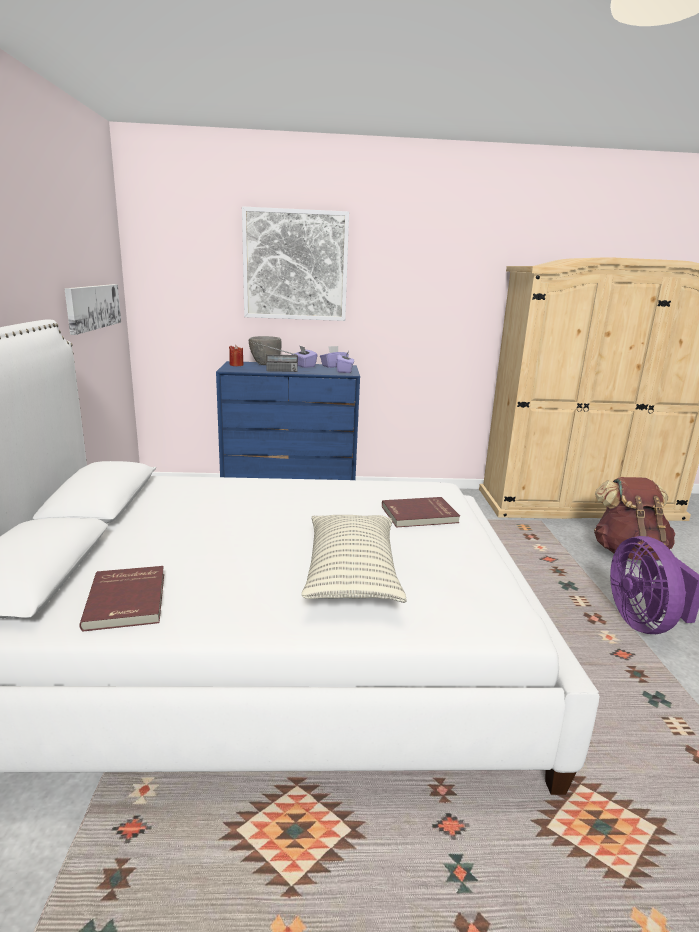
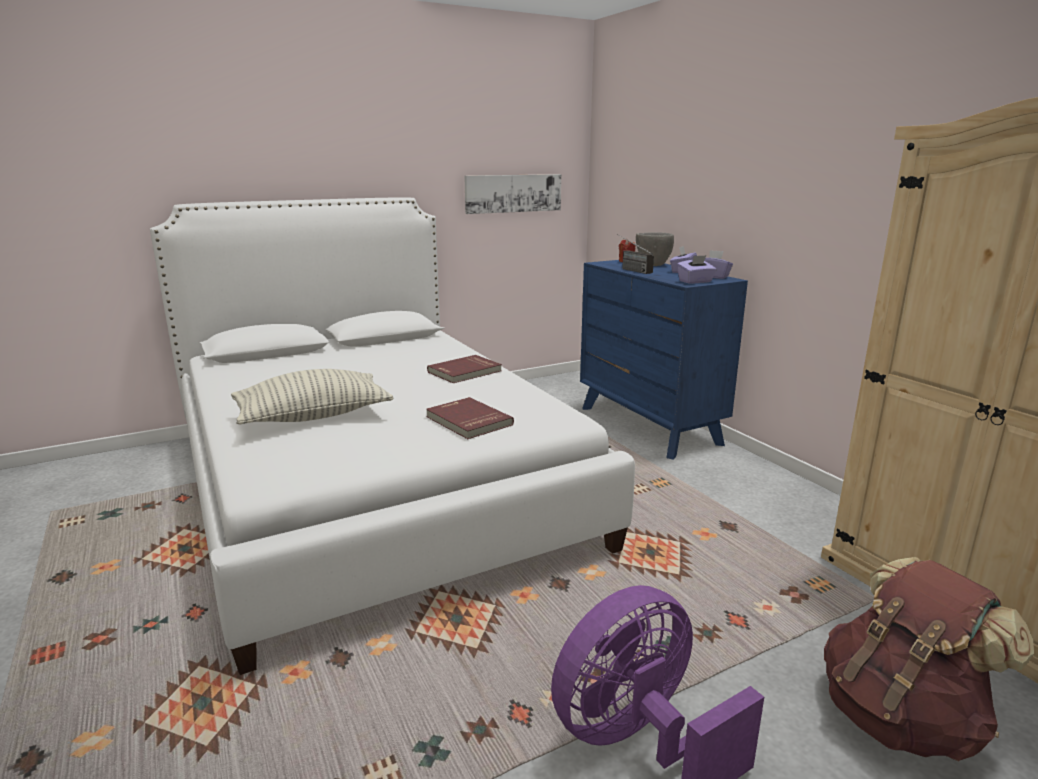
camera: 65 degrees right, 0 degrees up
red book [79,566,164,632] -> red book moved to [427,355,502,383]
picture [242,206,349,321] -> none

